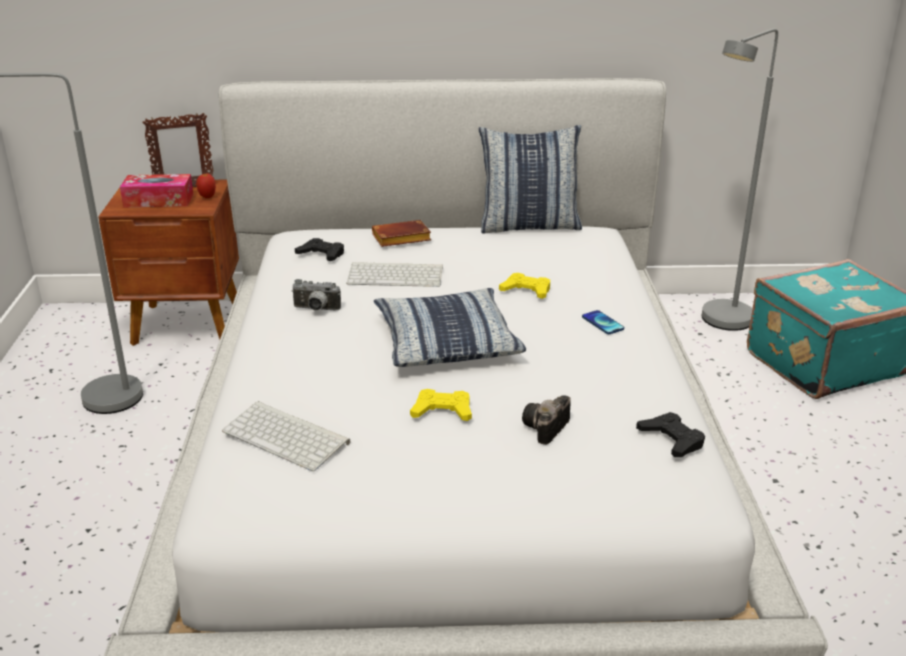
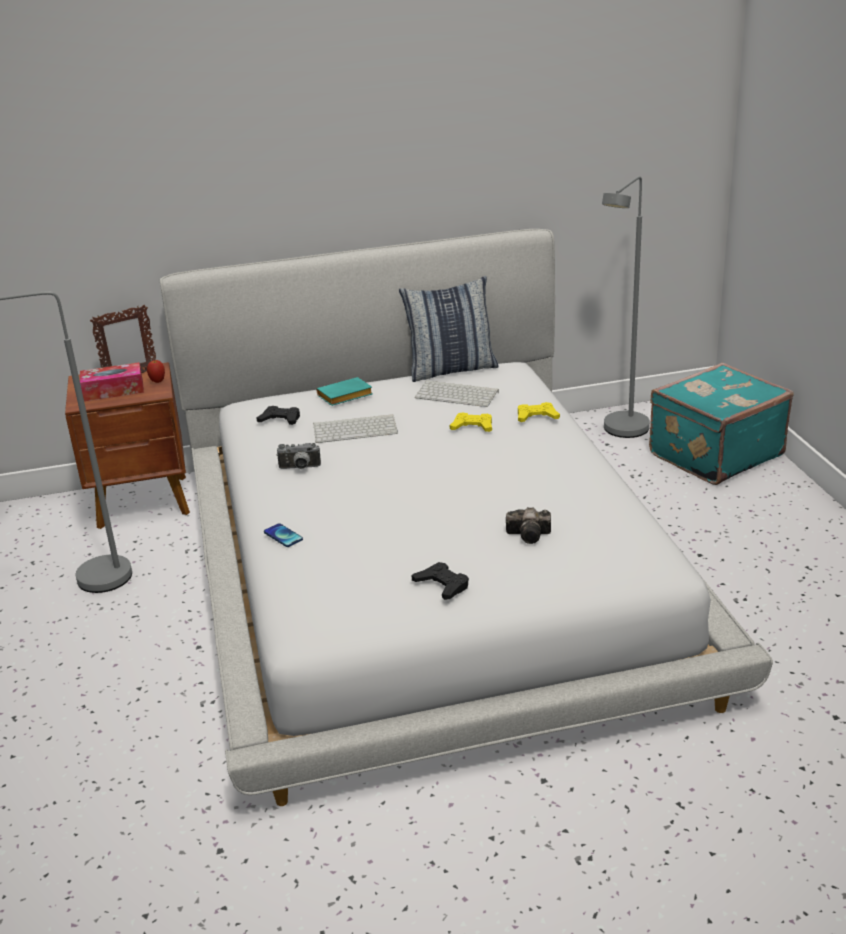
camera: 10 degrees left, 0 degrees up
keyboard [222,401,350,471] -> keyboard moved to [415,380,499,407]
brown book [372,220,431,247] -> turquoise book [316,377,373,406]
pillow [374,288,526,367] -> none
yellow game controller [410,389,472,421] -> yellow game controller moved to [518,402,560,422]
camera [522,395,571,445] -> camera turned 105 degrees counterclockwise [506,507,551,544]
phone [582,310,624,334] -> phone moved to [264,523,303,547]
black game controller [636,412,705,457] -> black game controller moved to [411,562,469,600]

